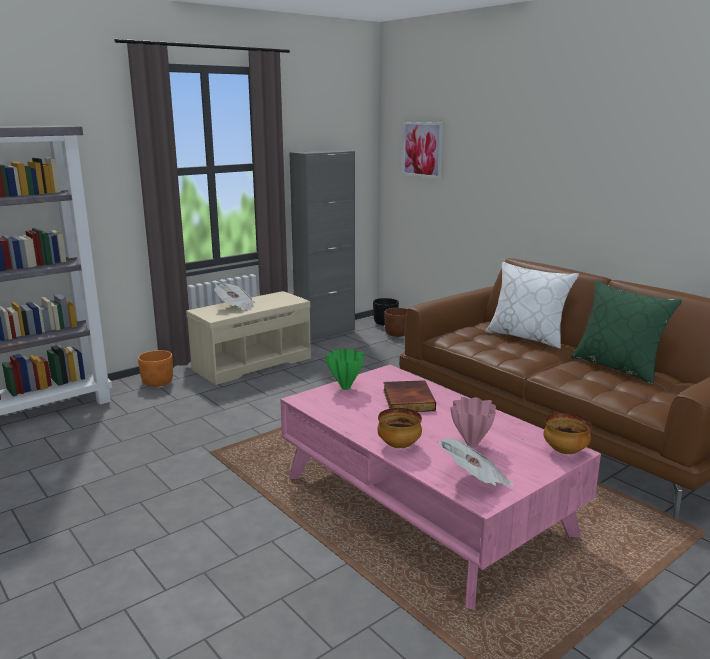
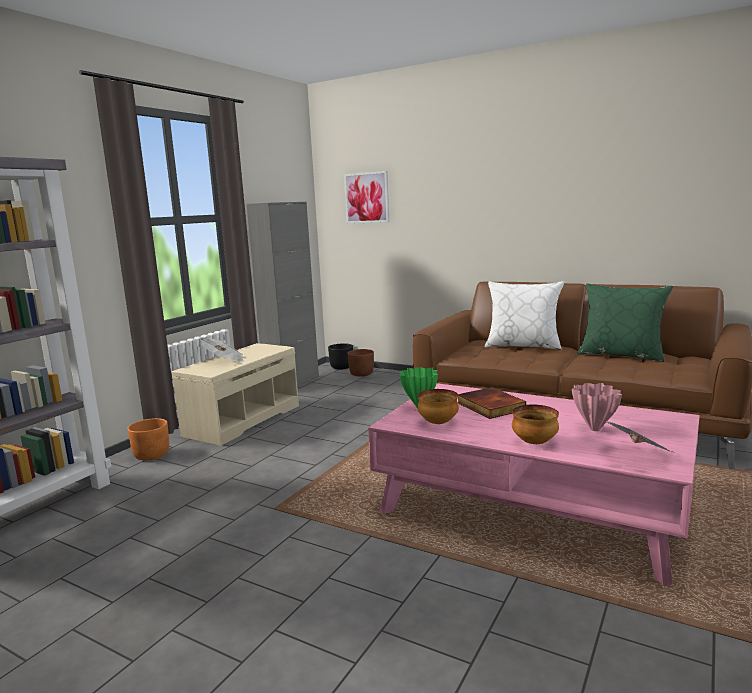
camera: 20 degrees left, 5 degrees down
bowl [544,413,592,454] -> bowl moved to [417,389,459,424]

